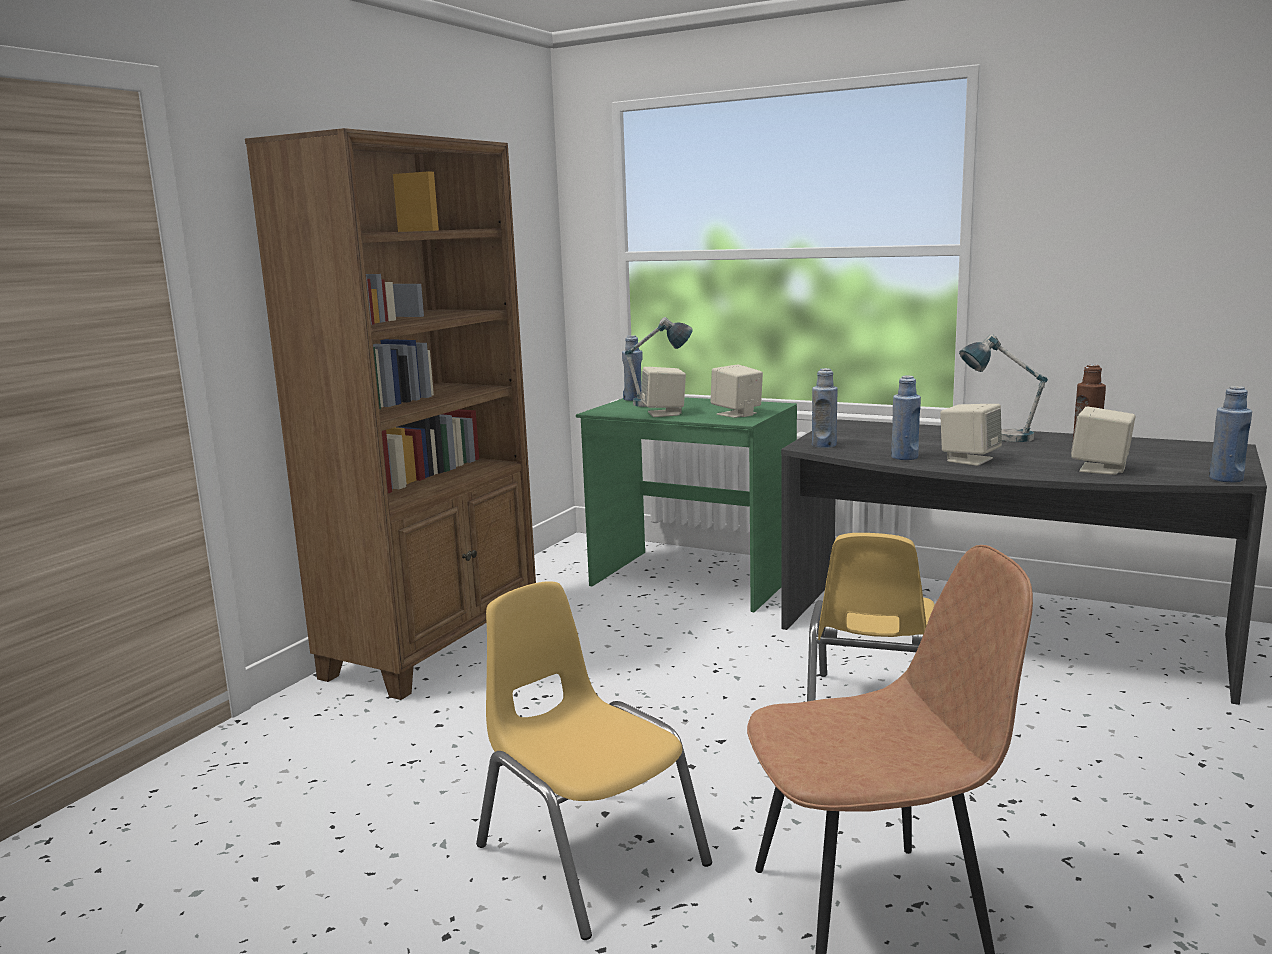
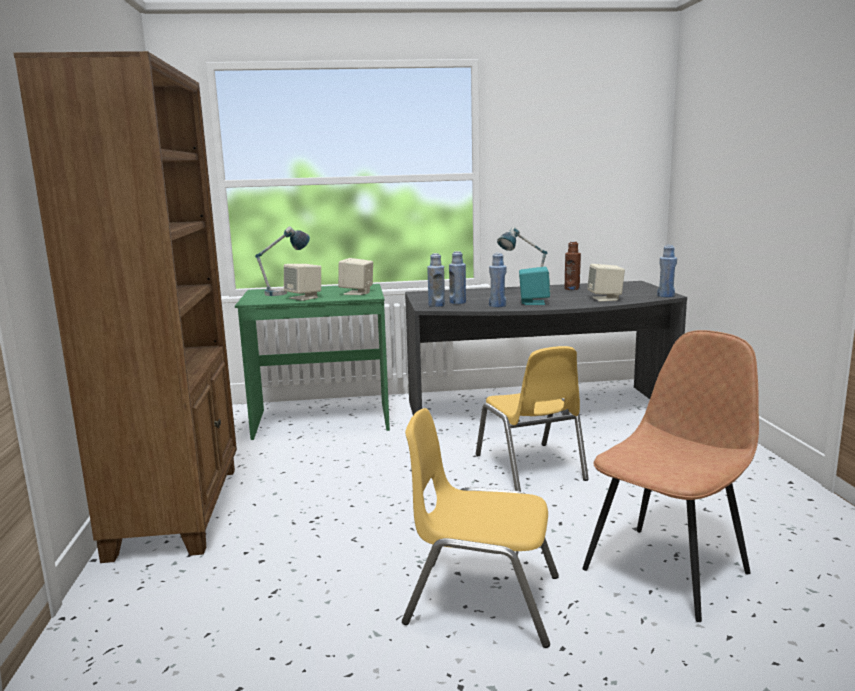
camera: 35 degrees left, 0 degrees up
blue bottle [622,335,643,401] -> blue bottle moved to [449,251,466,304]
beige speaker [940,404,1002,466] -> turquoise speaker [519,267,551,305]

